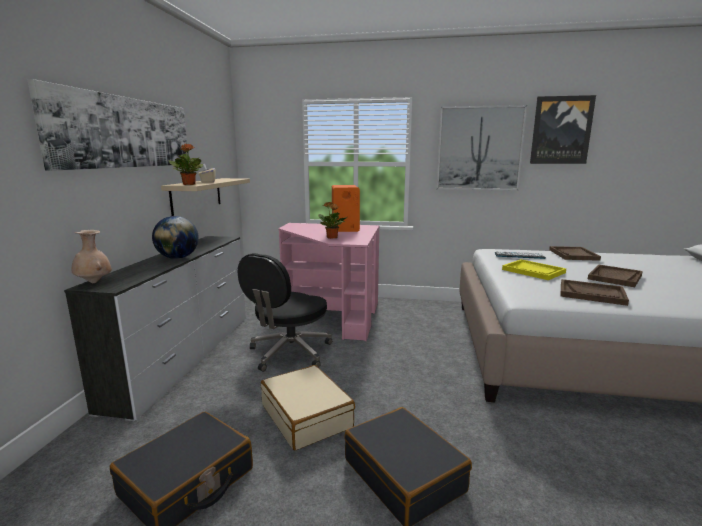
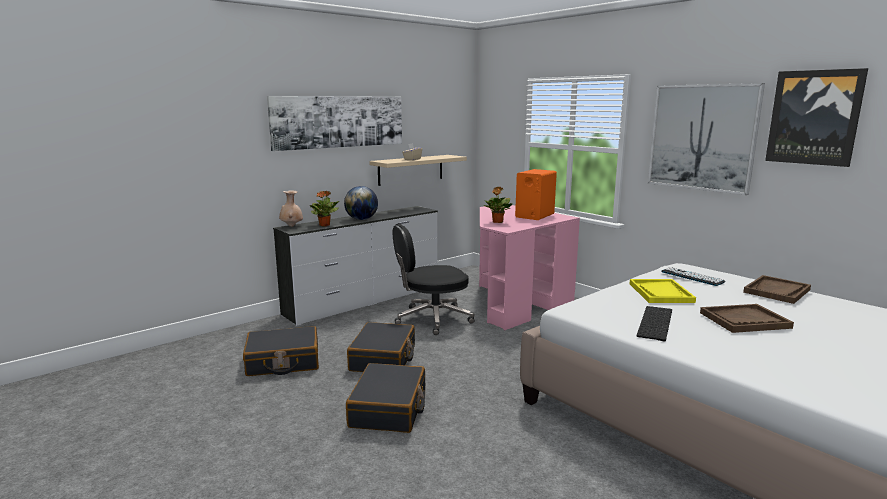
camera: 40 degrees right, 0 degrees up
potted plant [169,144,203,185] -> potted plant moved to [309,191,339,227]
beige suitcase [261,365,355,450] -> black suitcase [347,322,415,372]
brown tray [561,279,629,306] -> keyboard [636,306,672,341]

